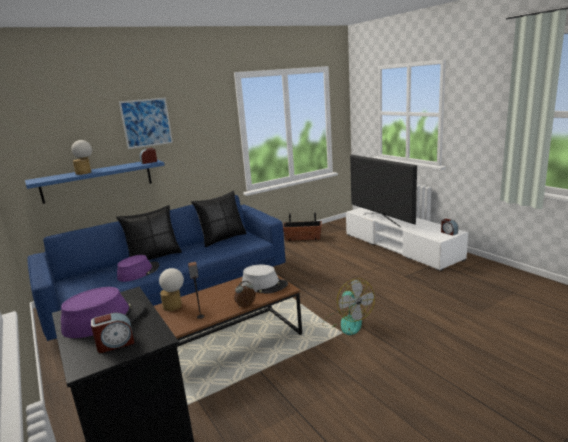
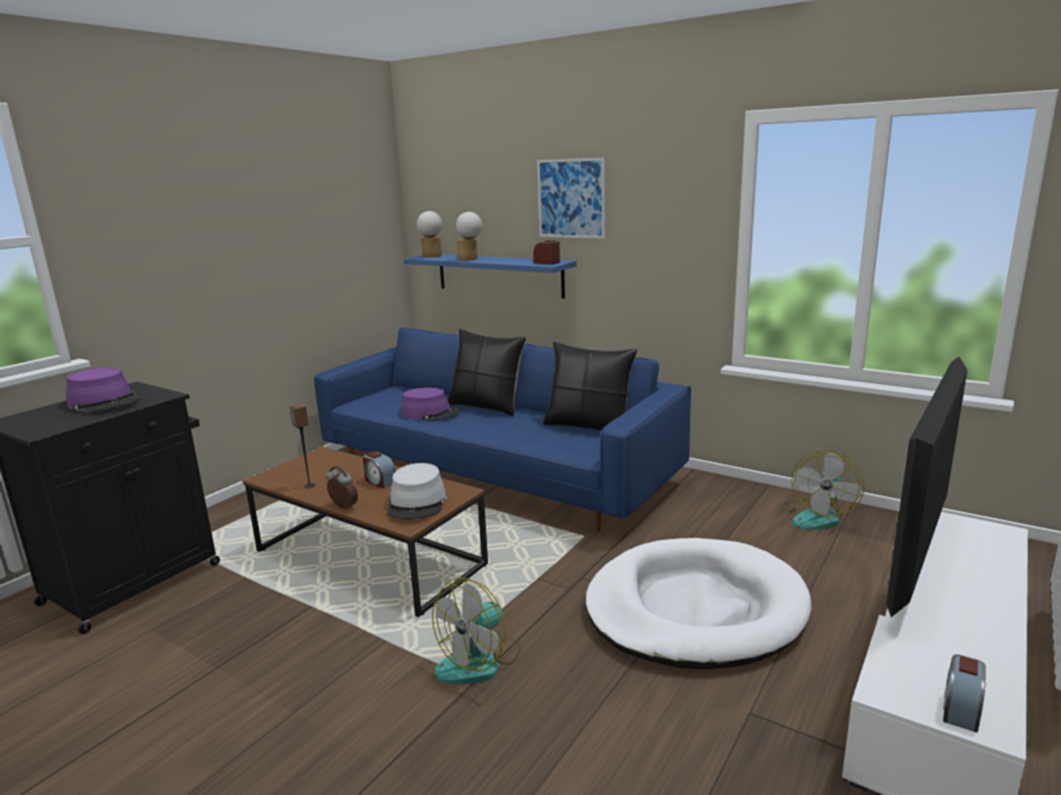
camera: 65 degrees right, 0 degrees up
alarm clock [91,313,135,353] -> alarm clock moved to [363,451,395,489]
table lamp [159,268,184,311] -> table lamp moved to [417,211,442,257]
planter [283,212,322,241] -> fan [781,450,865,529]
none -> white dog bed [585,538,811,670]

